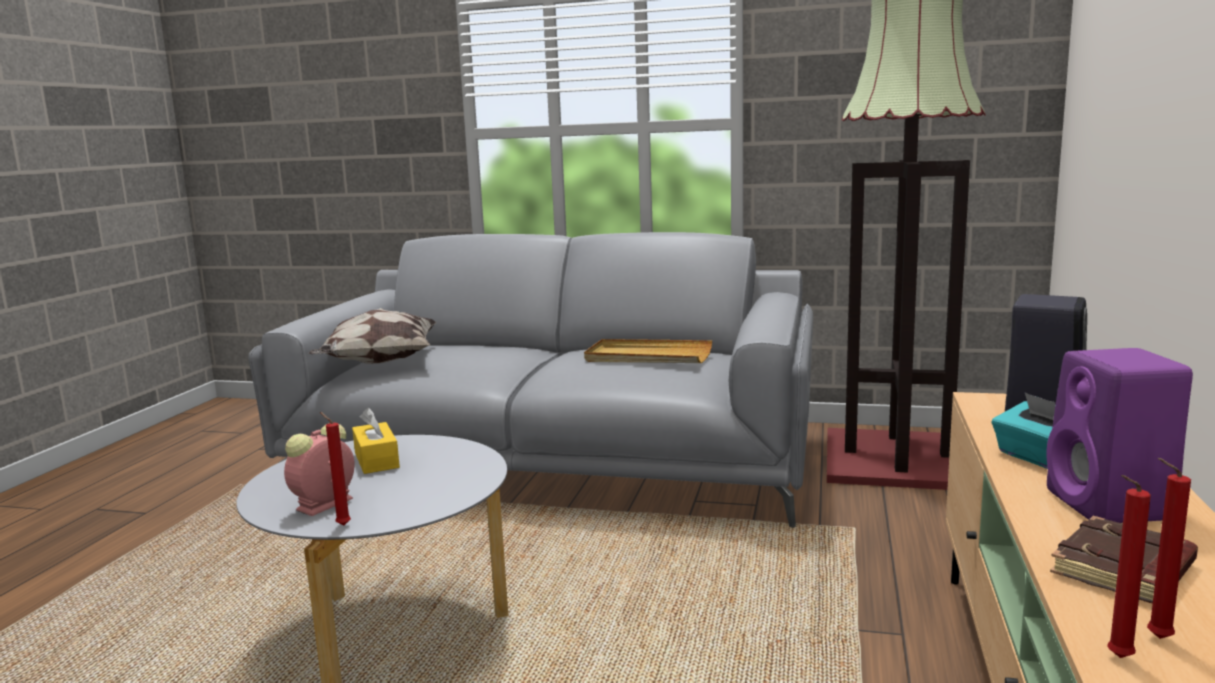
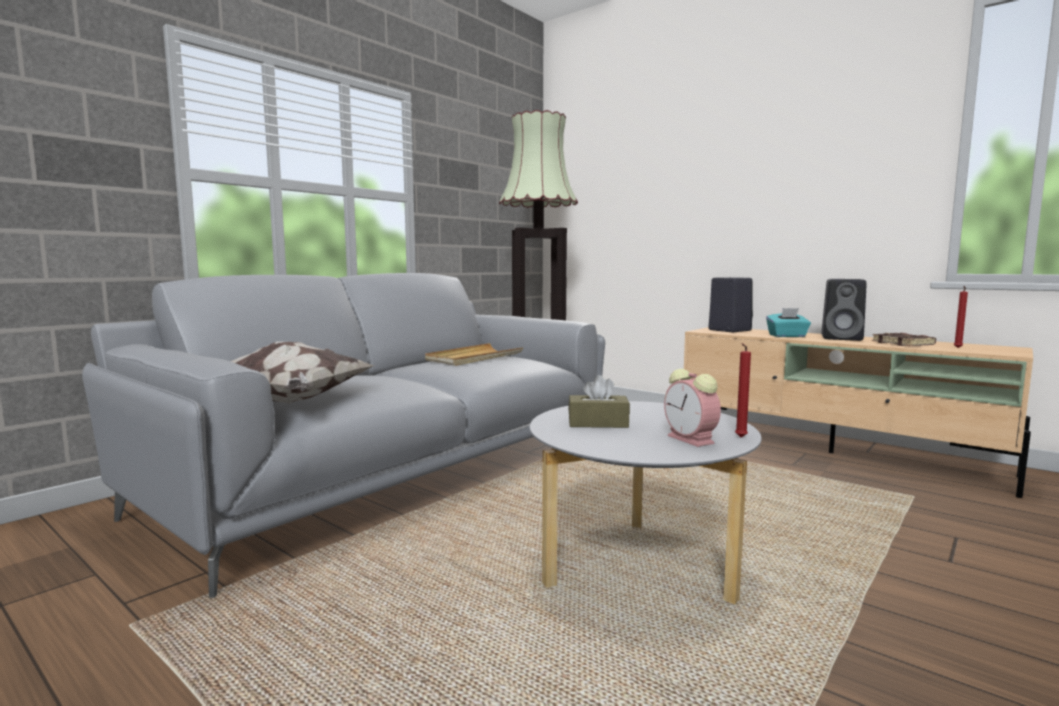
camera: 65 degrees left, 5 degrees down
yellow tissue box [352,408,400,474] -> brown tissue box [568,375,630,428]
purple speaker [1047,348,1193,523] -> black speaker [821,279,866,341]
red candle [1107,475,1151,658] -> none

